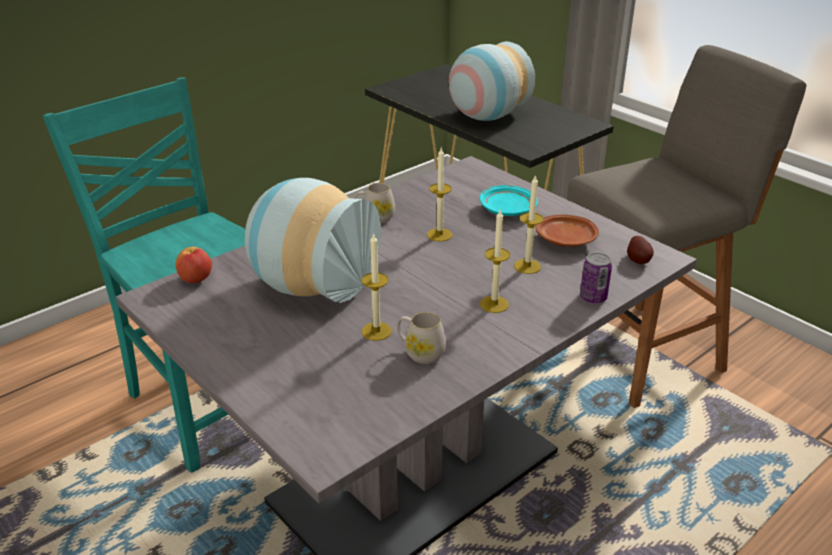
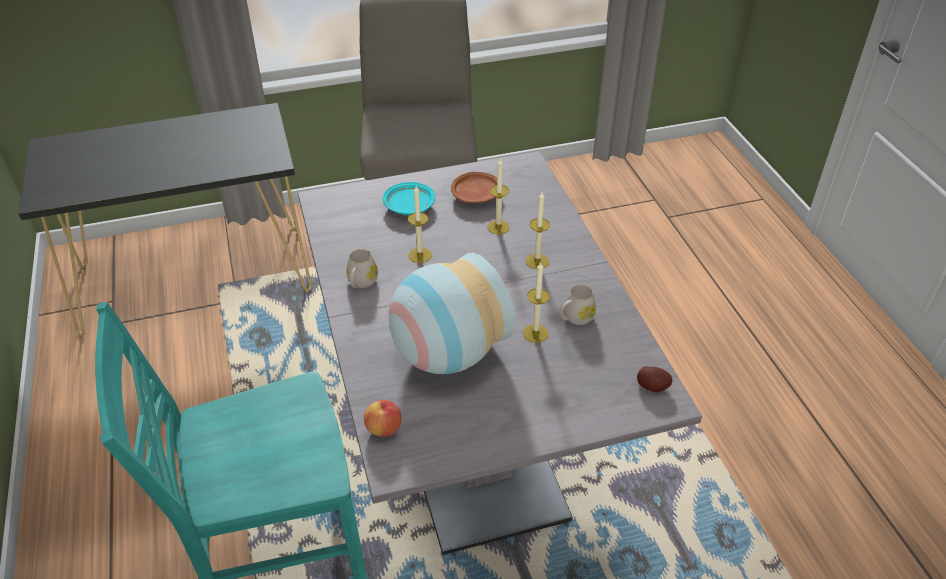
camera: 65 degrees left, 10 degrees up
vase [449,41,535,121] -> none
can [580,252,612,303] -> none
potato [627,236,654,264] -> potato moved to [637,366,672,392]

